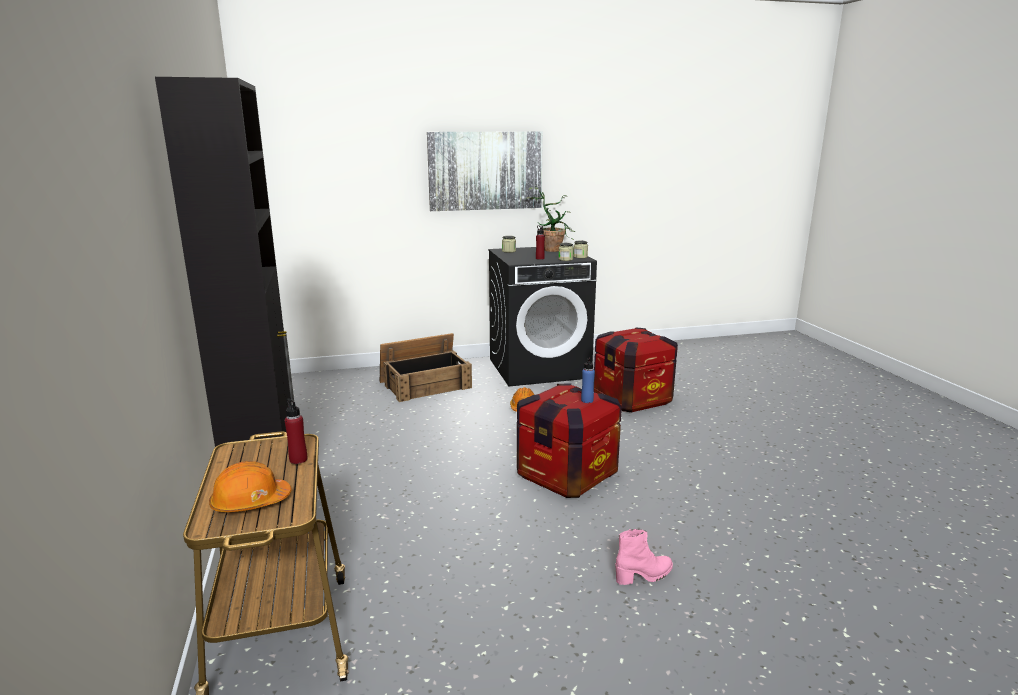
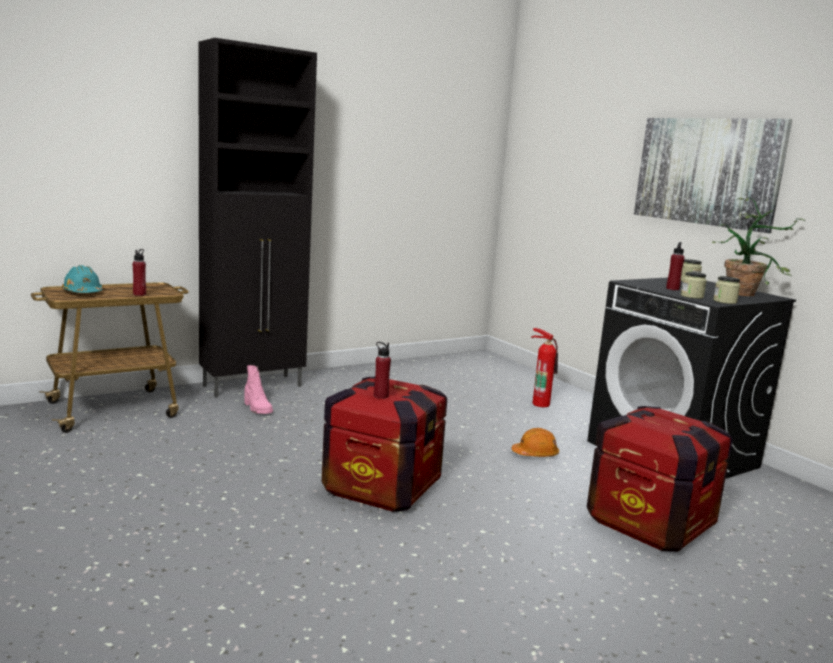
camera: 70 degrees right, 5 degrees down
orange hard hat [209,461,291,512] -> turquoise hard hat [62,265,103,293]
crate [380,333,472,402] -> fire extinguisher [531,328,558,407]
blue bottle [581,357,595,403] -> red bottle [374,342,391,398]
pink boot [615,529,673,585] -> pink boot moved to [244,365,273,414]

